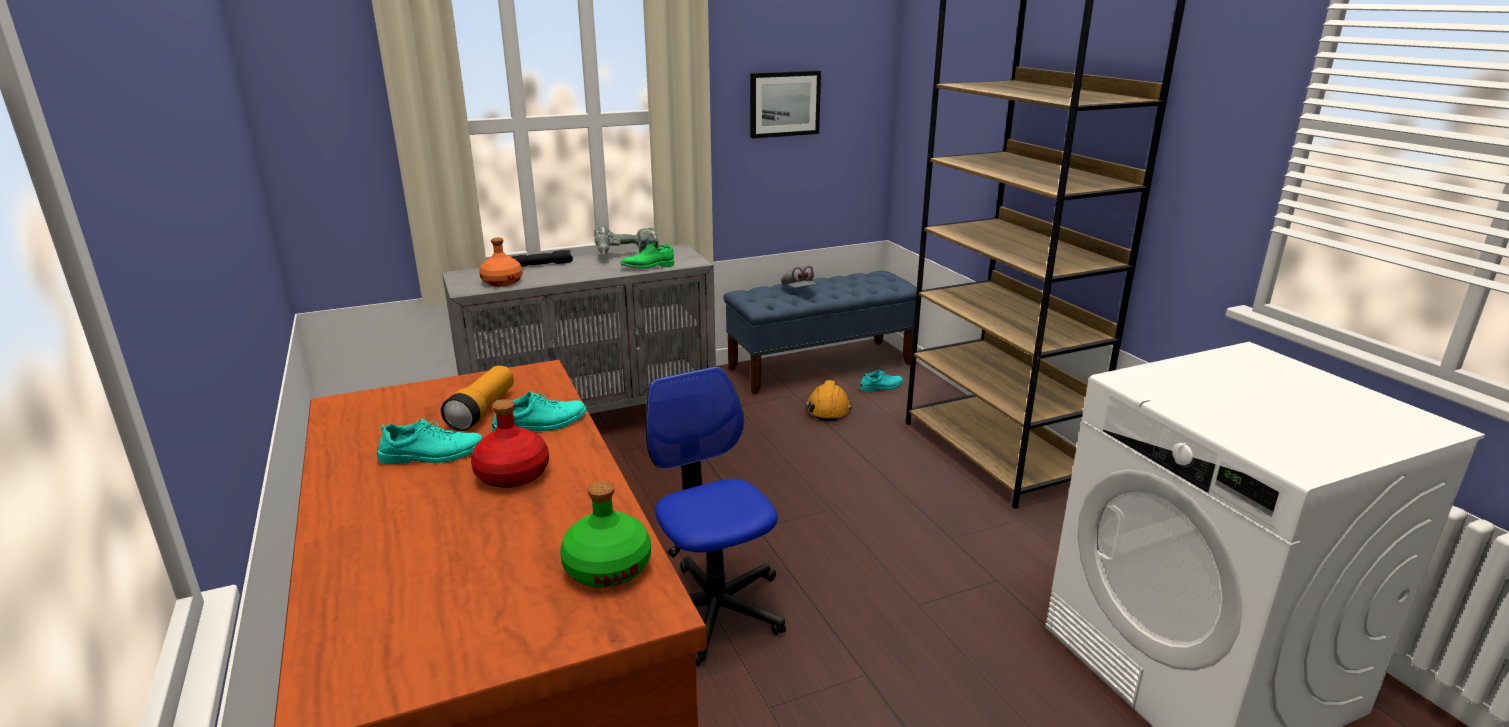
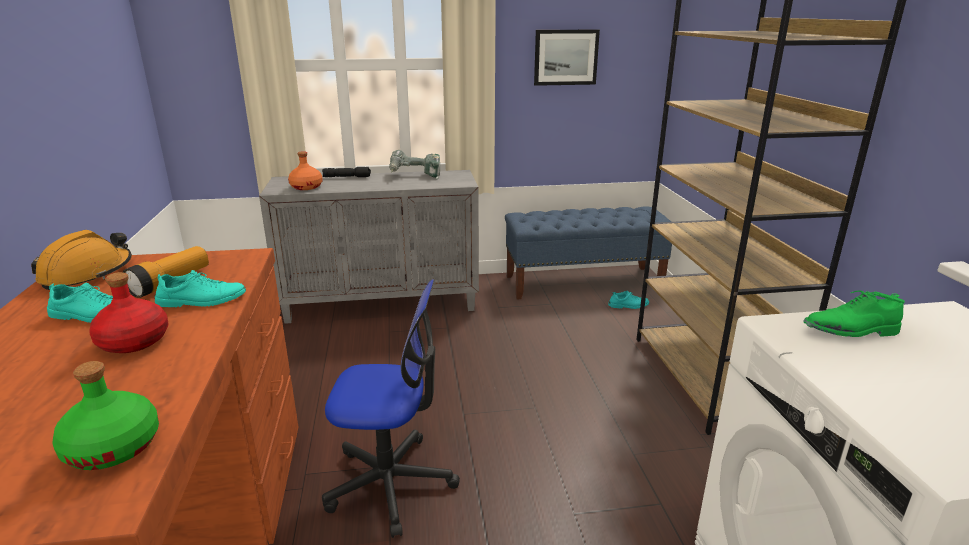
camera: 15 degrees right, 0 degrees up
green shoe [620,243,674,268] -> green shoe moved to [803,290,905,337]
office chair [646,367,786,666] -> office chair turned 105 degrees clockwise [322,279,460,538]
grey cap [781,266,817,288] -> none
orange hard hat [806,380,852,421] -> orange hard hat moved to [31,230,132,290]

